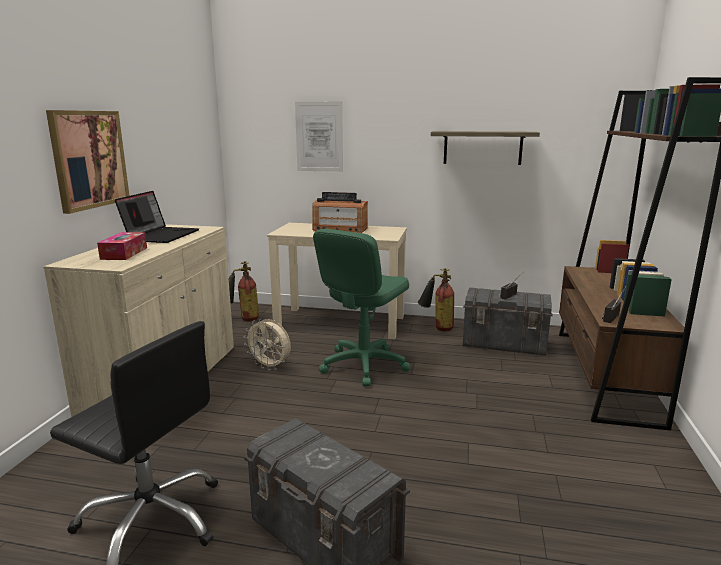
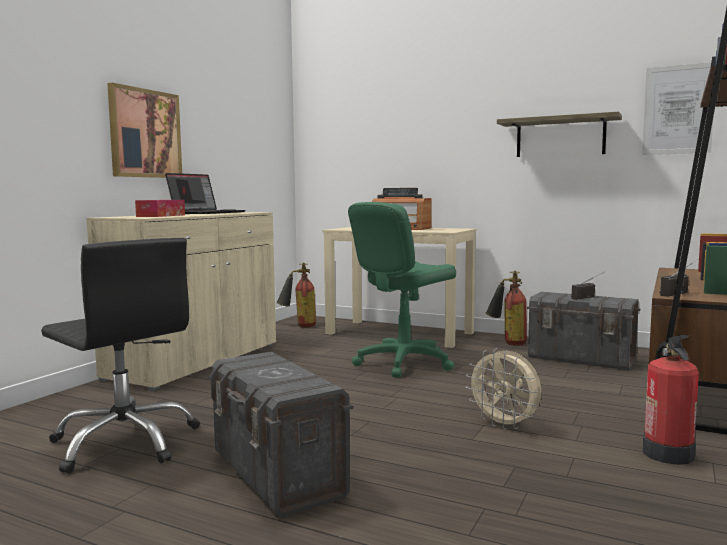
camera: 15 degrees right, 10 degrees down
beige fan [244,319,291,370] -> beige fan moved to [466,348,541,430]
picture [295,102,343,172] -> picture moved to [642,62,713,155]
none -> fire extinguisher [642,335,699,465]

